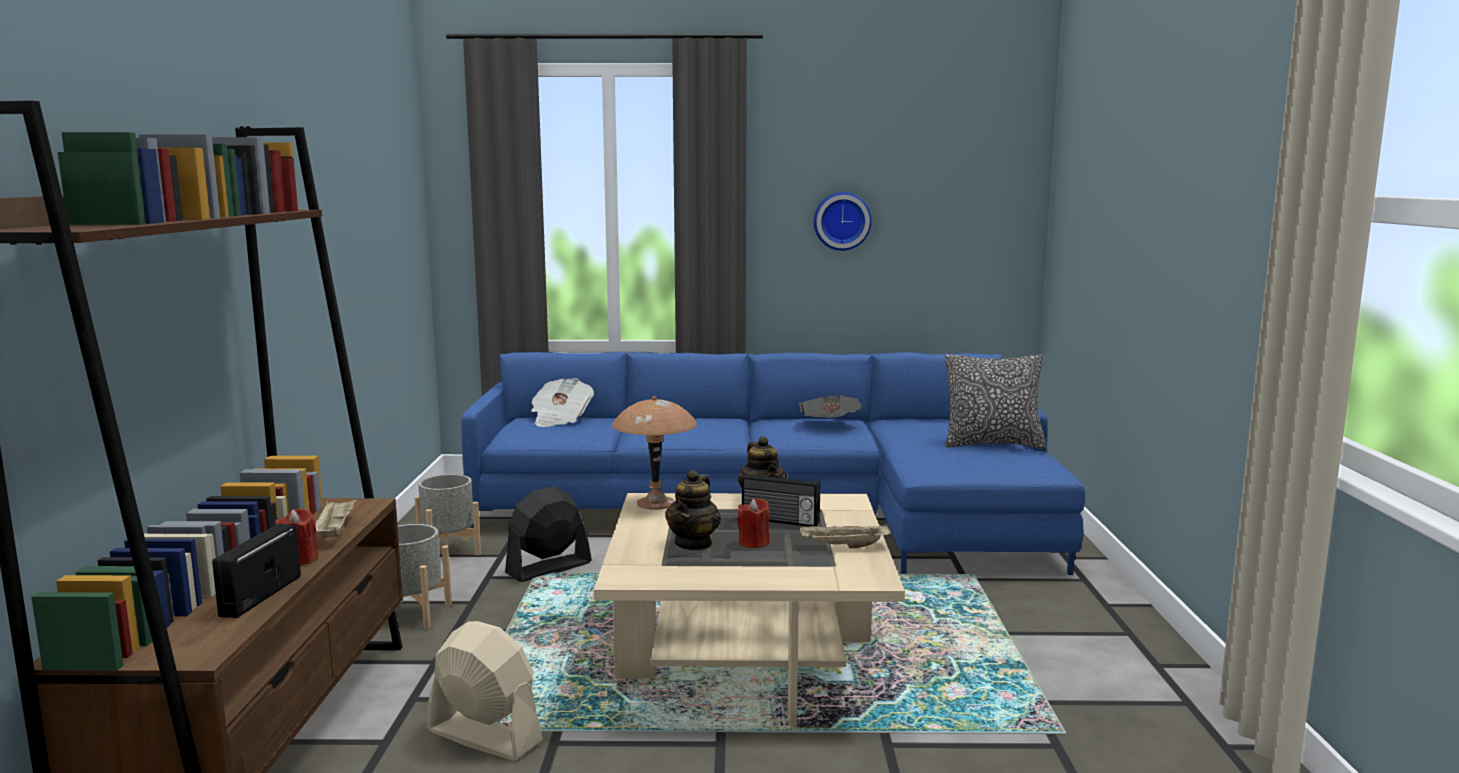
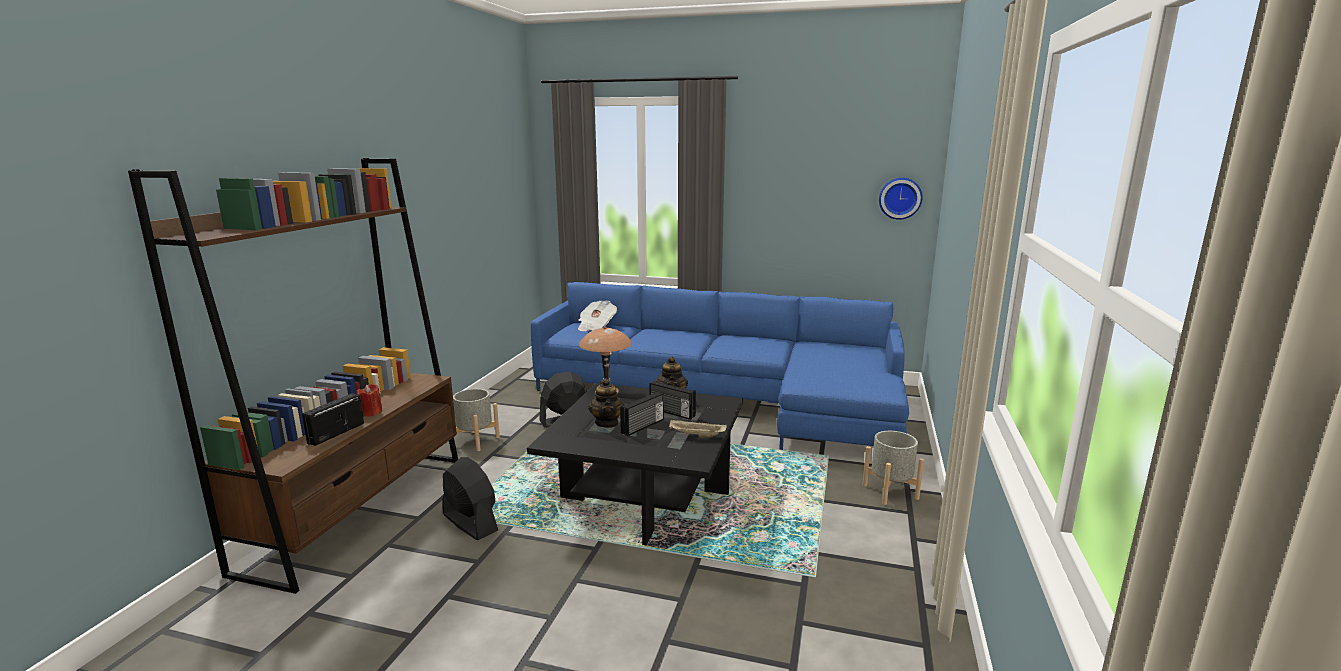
camera: 15 degrees right, 5 degrees up
beige tray [316,499,357,538] -> none
grey planter [415,474,481,555] -> grey planter moved to [863,431,924,505]
beige fan [426,621,543,761] -> black fan [443,457,498,540]
beige coffee table [594,493,905,727] -> black coffee table [527,383,743,545]
teapot [665,470,721,550] -> teapot turned 45 degrees counterclockwise [588,378,624,428]
red candle [737,499,770,548] -> radio [620,391,664,436]
newspaper [798,395,863,418] -> none
wall clock [814,192,872,251] -> wall clock moved to [879,178,923,220]
pillow [945,354,1046,449] -> none

